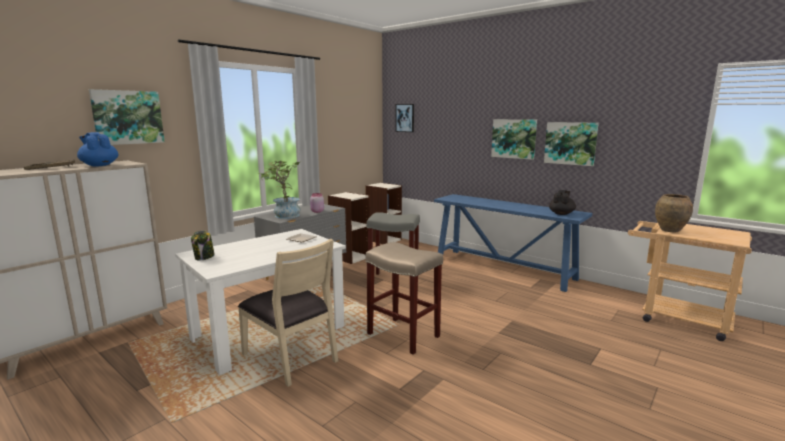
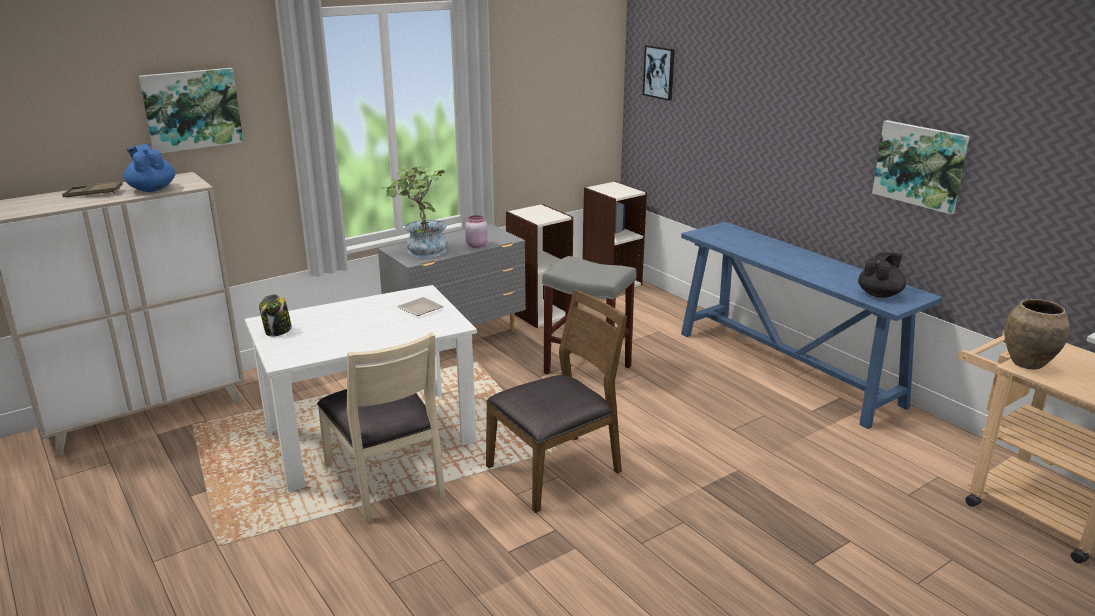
camera: 15 degrees right, 10 degrees up
beige stool [365,242,443,355] -> brown chair [486,289,627,513]
picture [491,119,537,160] -> none

